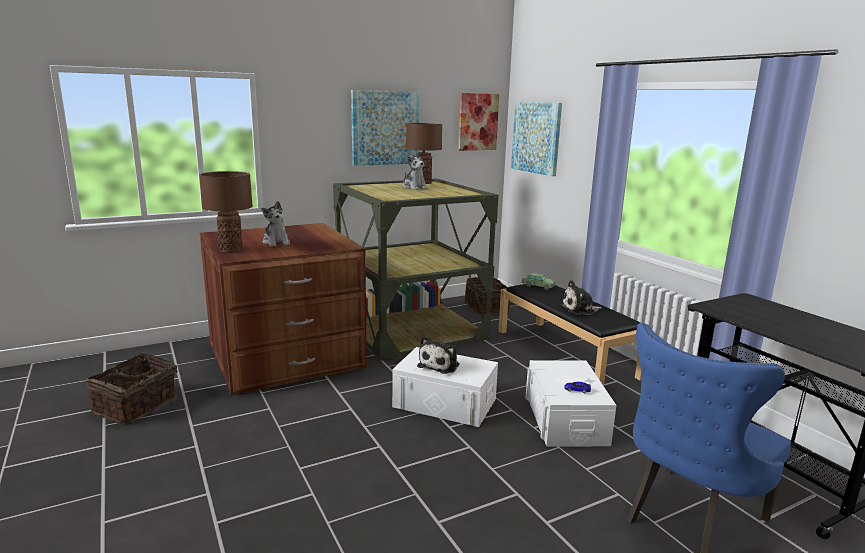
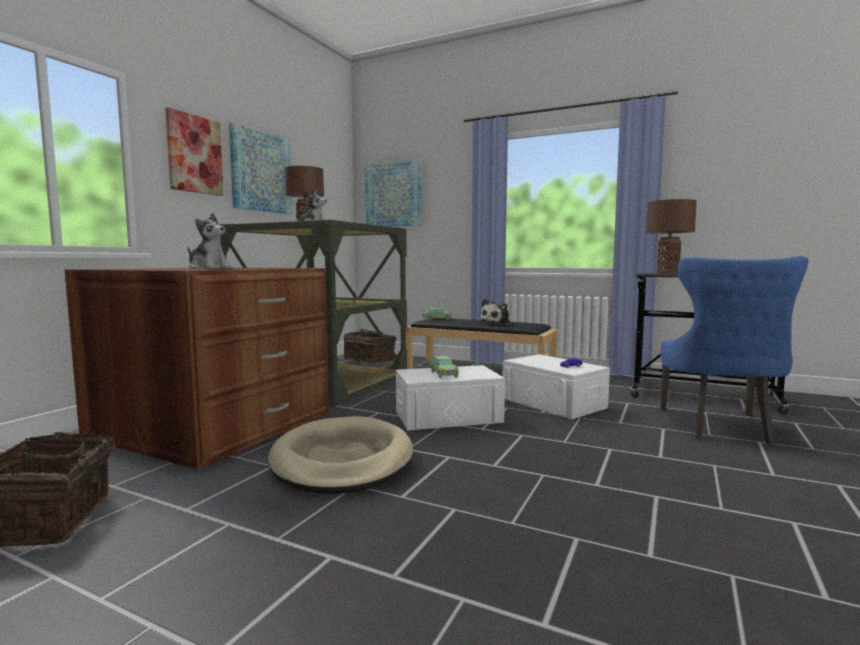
camera: 35 degrees left, 10 degrees down
brown table lamp [199,171,253,253] -> brown table lamp moved to [646,199,697,274]
plush toy [417,336,460,374] -> toy car [429,356,459,378]
picture [458,93,499,151] -> picture moved to [165,107,224,196]
none -> beige dog bed [268,416,413,494]

